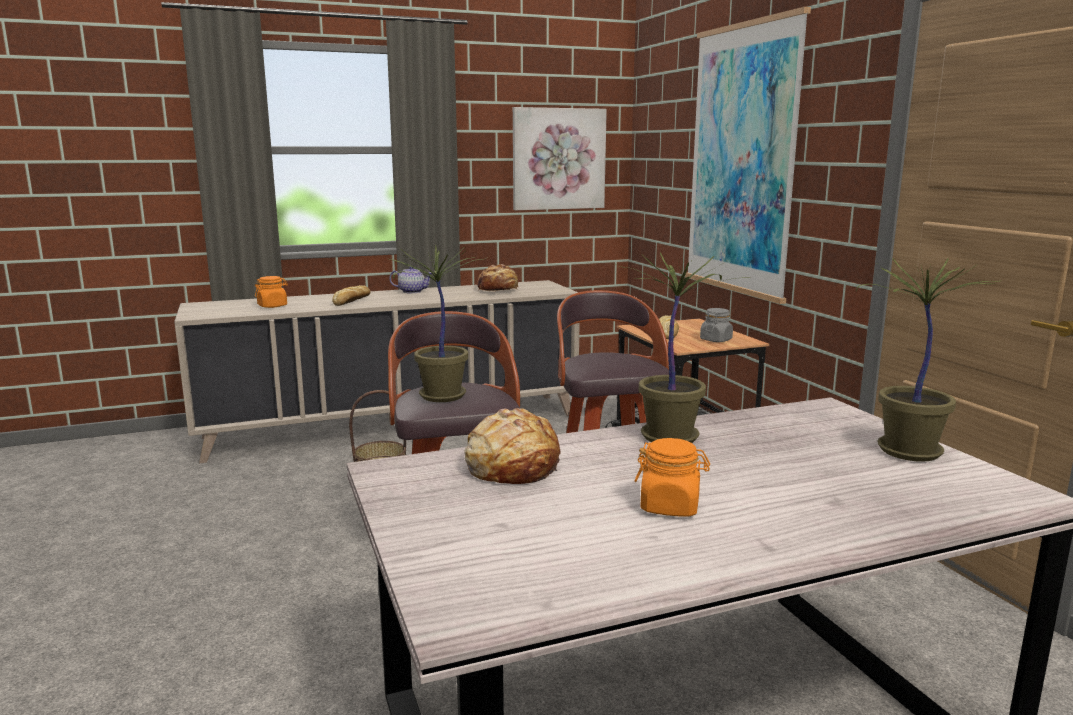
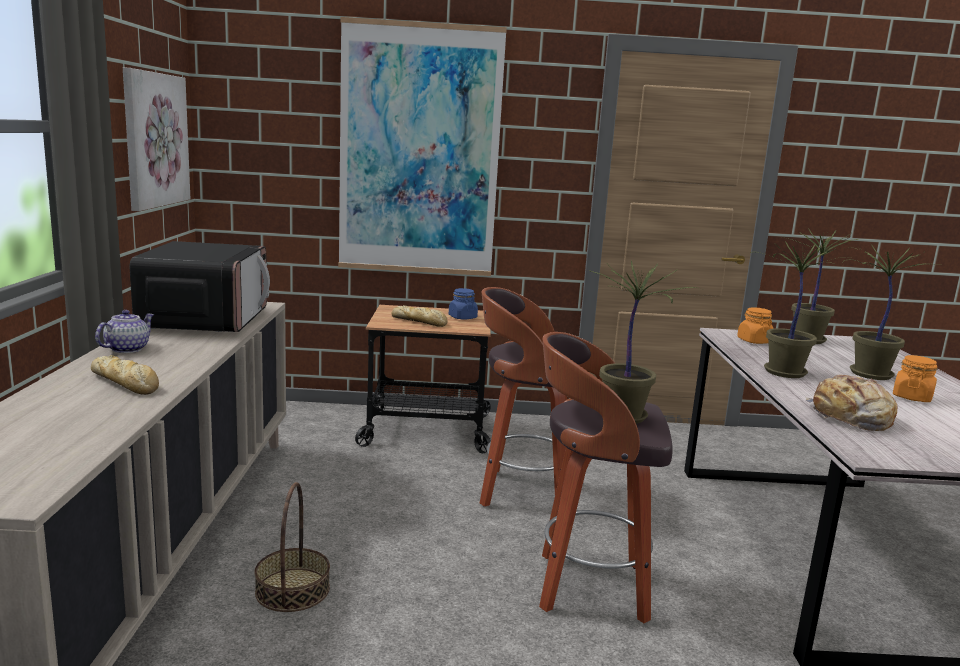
camera: 70 degrees left, 0 degrees up
orange jar [255,276,288,308] -> orange jar moved to [737,307,774,344]
bread [477,264,518,292] -> microwave [130,241,270,332]
grey jar [700,308,733,342] -> blue jar [449,288,478,320]
none -> potted plant [842,245,941,380]

